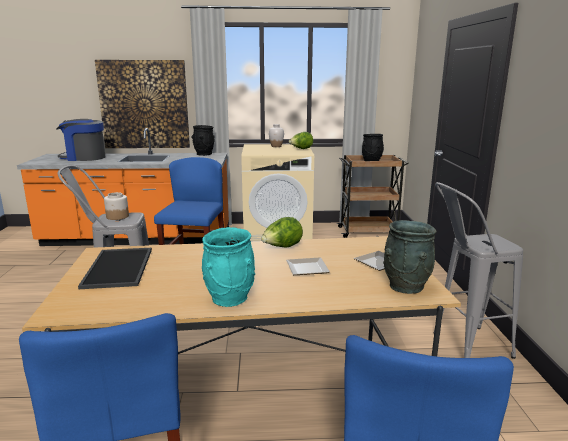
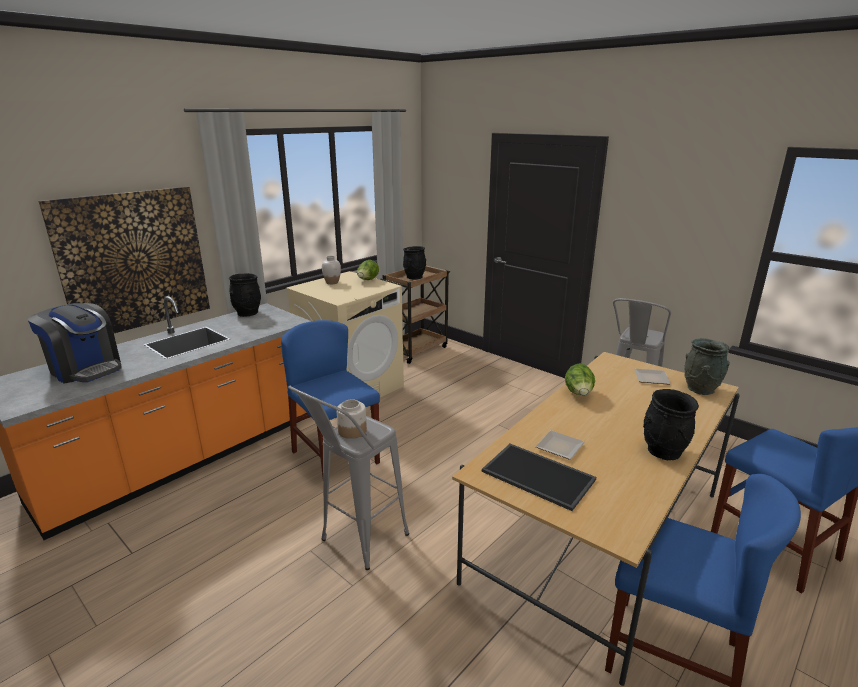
camera: 45 degrees left, 5 degrees up
coffee machine [56,119,105,161] -> coffee machine turned 105 degrees counterclockwise [28,303,122,384]
turquoise vase [202,227,255,307] -> black vase [643,389,699,460]
plate [286,257,330,275] -> plate moved to [535,430,585,460]

